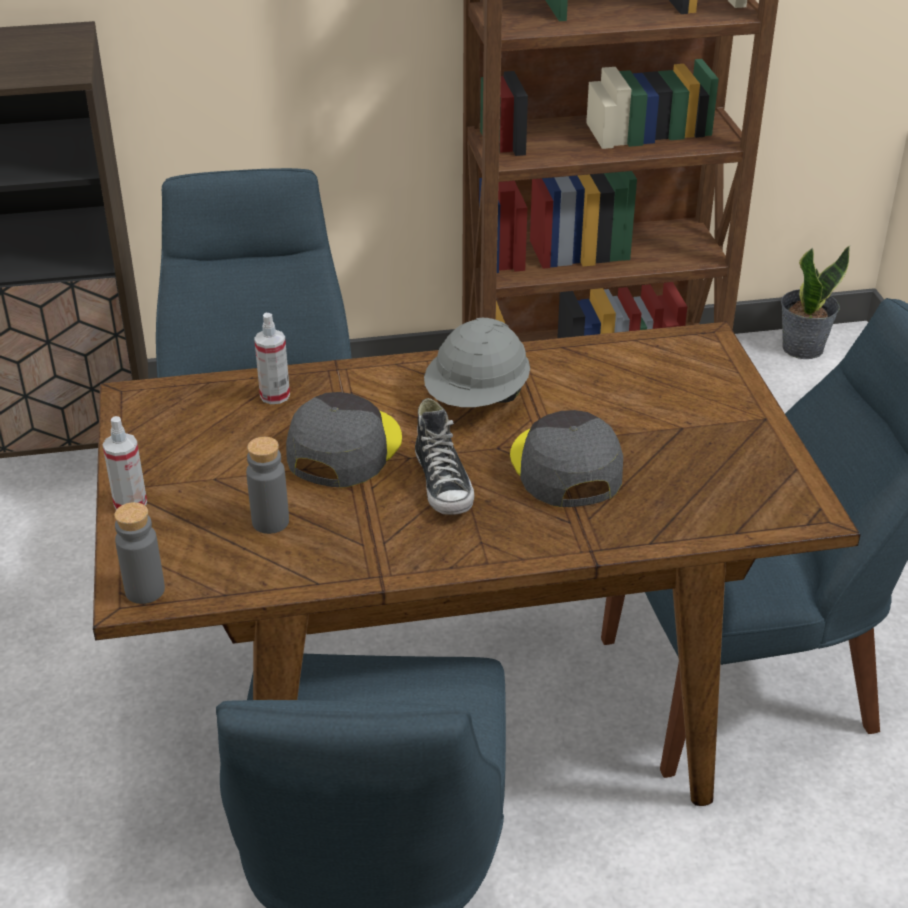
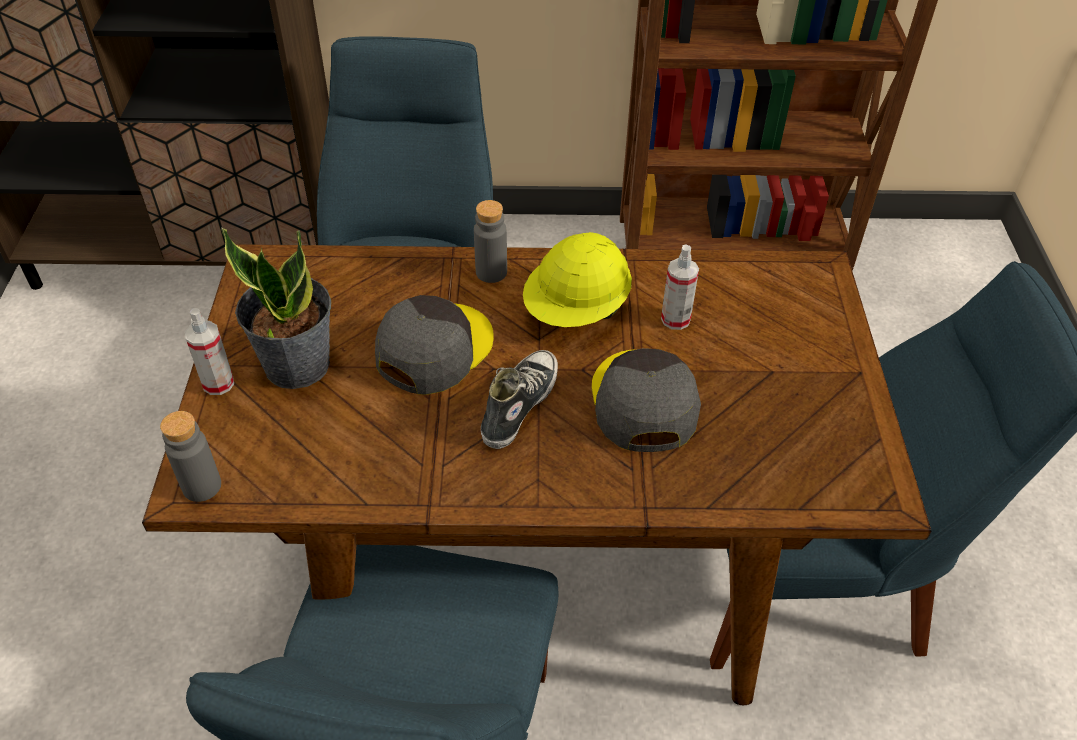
camera: 10 degrees right, 10 degrees up
grey bottle [246,437,289,534] -> grey bottle moved to [474,200,507,283]
spray bottle [254,313,290,404] -> spray bottle moved to [661,244,699,330]
shoe [415,398,474,515] -> shoe turned 150 degrees counterclockwise [481,350,558,449]
grey hard hat [424,318,530,407] -> yellow hard hat [523,232,632,327]
potted plant [781,246,850,359] -> potted plant moved to [221,228,331,389]

